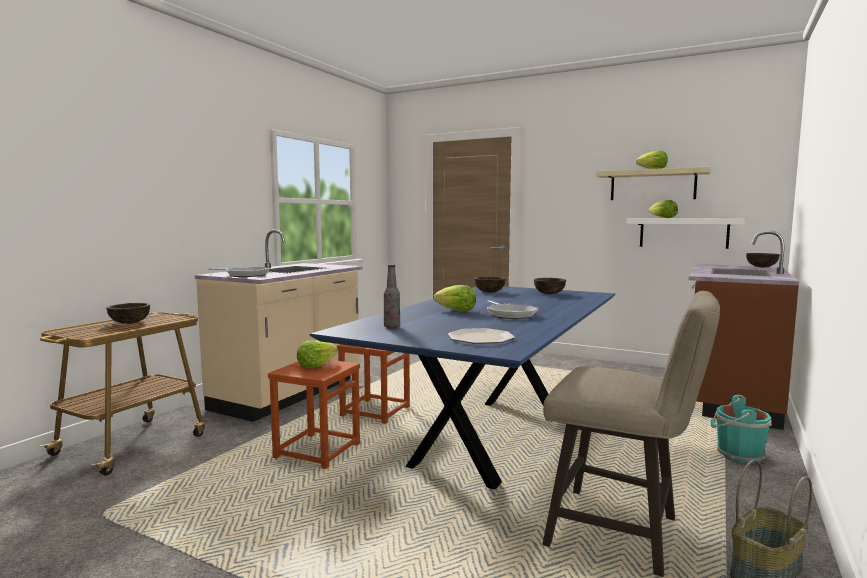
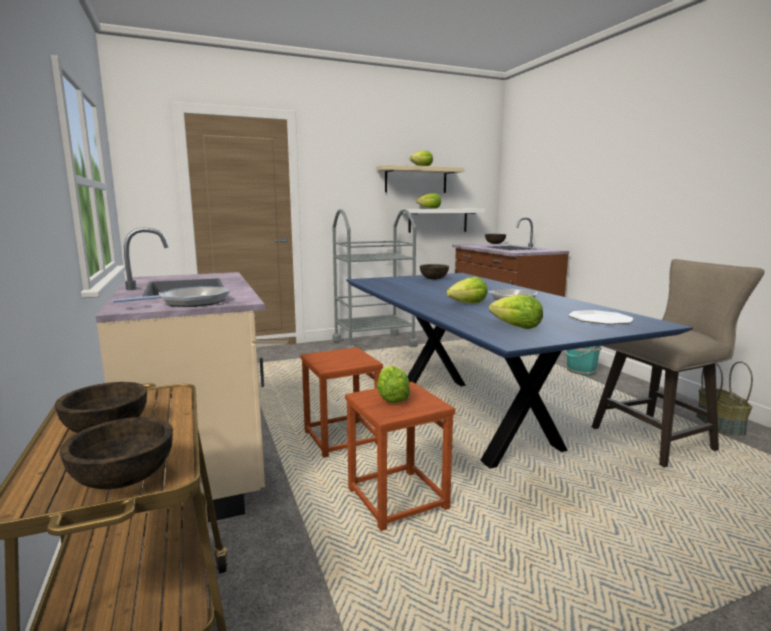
camera: 50 degrees left, 5 degrees up
bottle [384,265,400,328] -> lettuce [489,295,543,329]
brown bowl [474,276,506,293] -> brown bowl moved to [60,417,173,489]
none -> grey cart [332,209,417,349]

